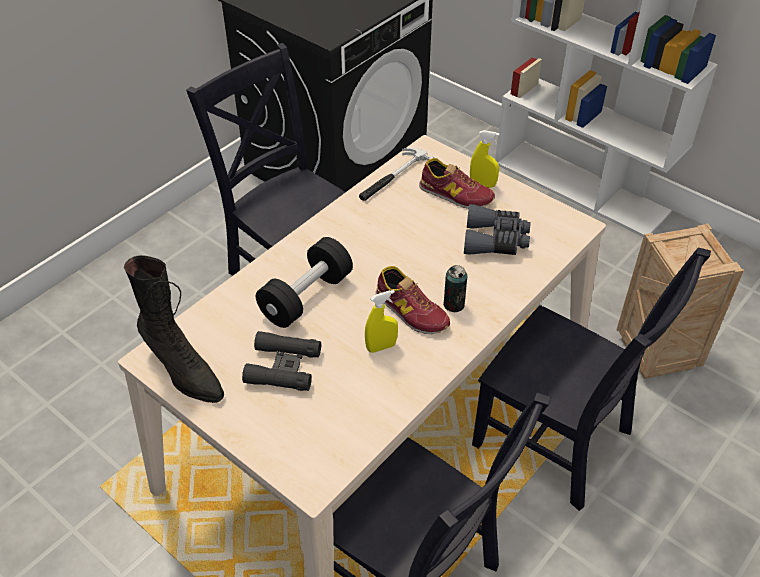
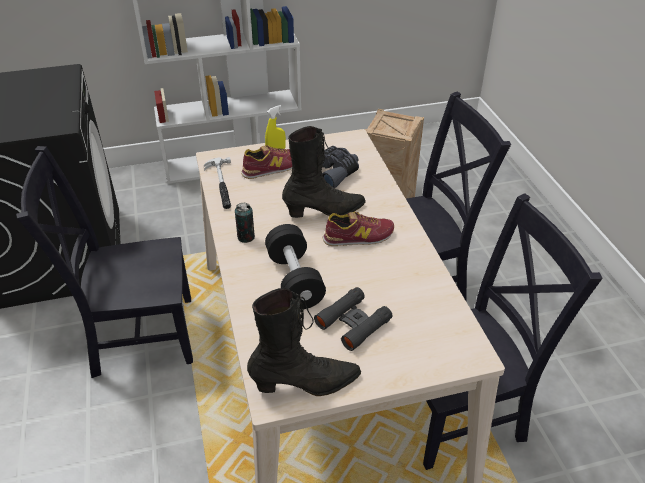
camera: 55 degrees left, 5 degrees down
yellow spray bottle [365,290,398,353] -> none
can [443,265,467,312] -> can moved to [235,203,255,243]
none -> black boot [282,126,366,218]

